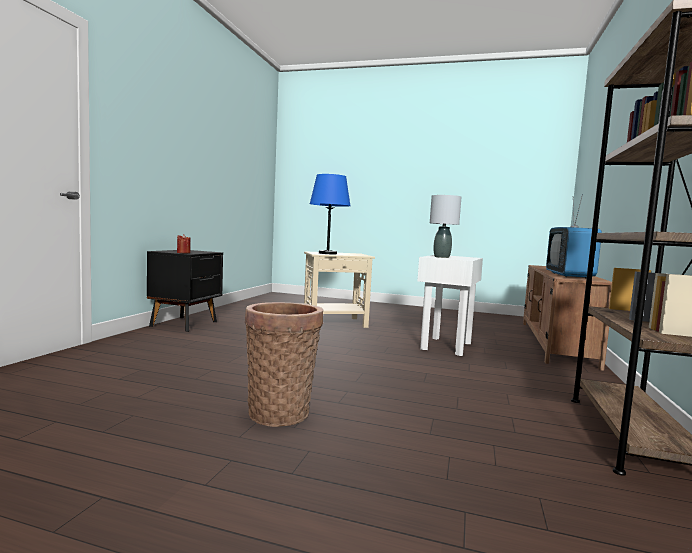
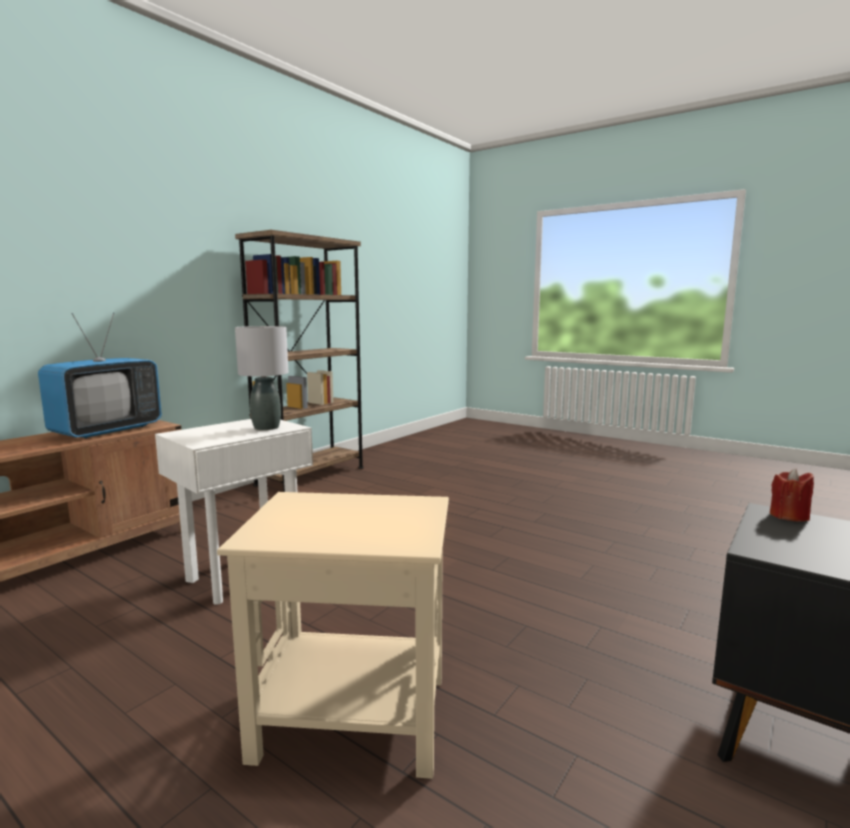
camera: 160 degrees left, 5 degrees up
basket [245,302,323,427] -> none
blue table lamp [310,174,350,254] -> none

